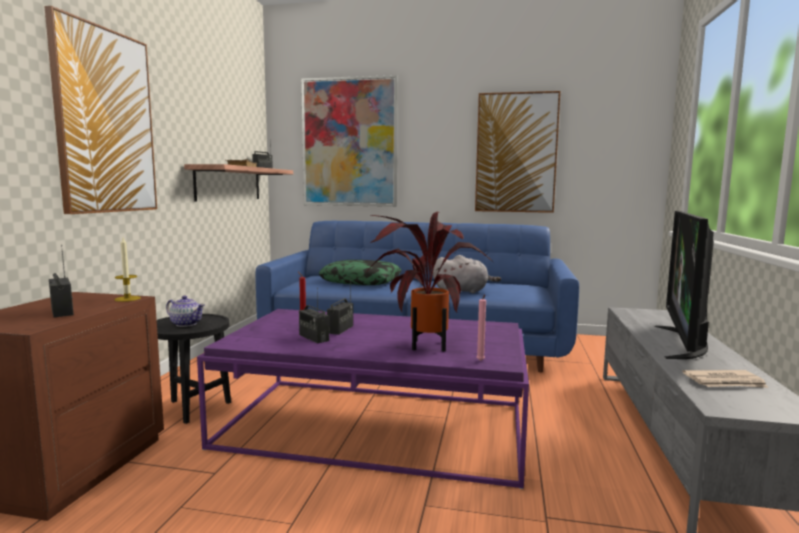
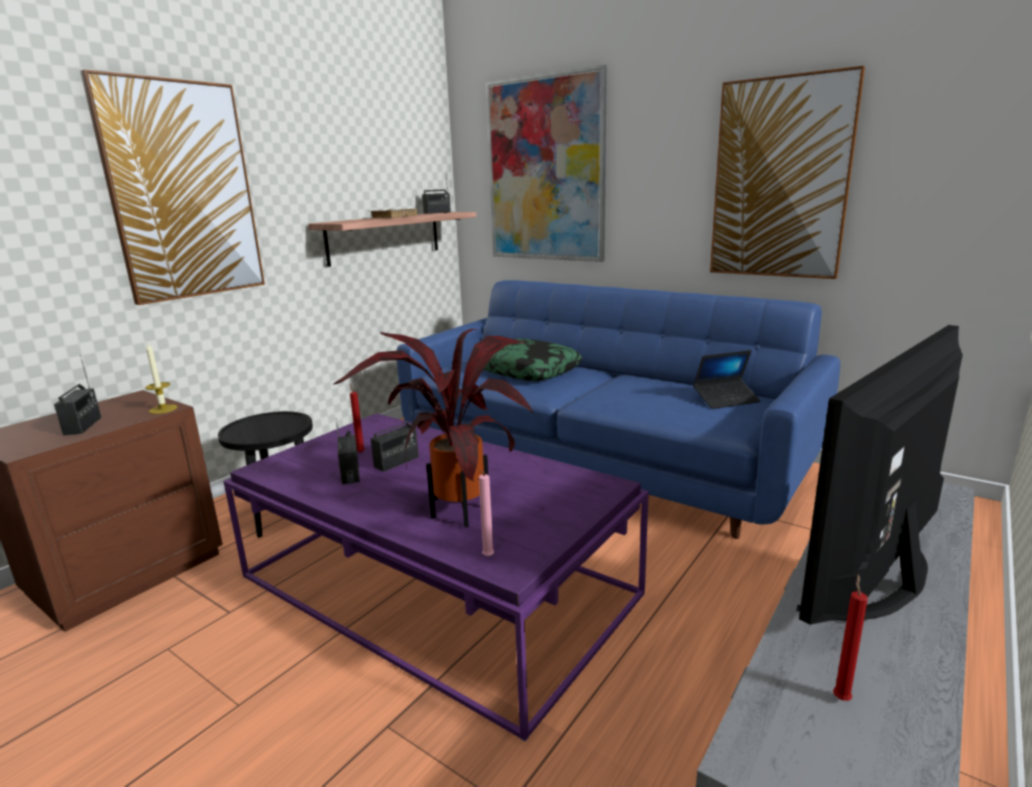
camera: 25 degrees right, 10 degrees up
teapot [166,296,204,327] -> none
grey plush toy [433,255,501,293] -> none
newspaper [682,370,769,388] -> red candle [833,574,868,701]
none -> laptop [693,350,761,409]

